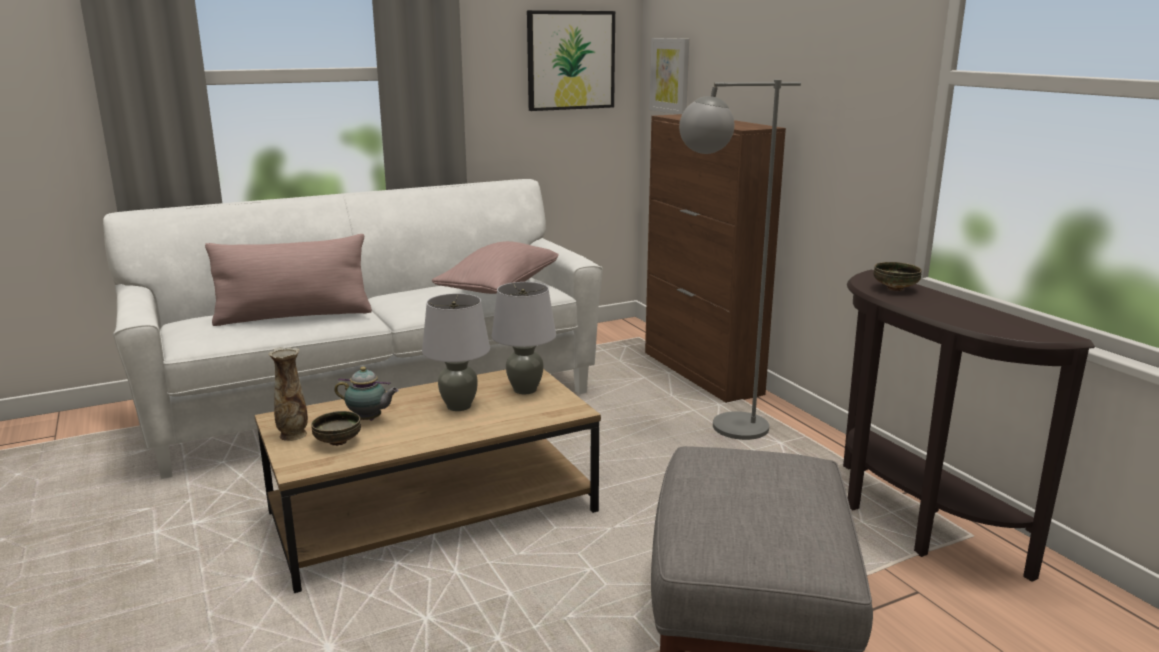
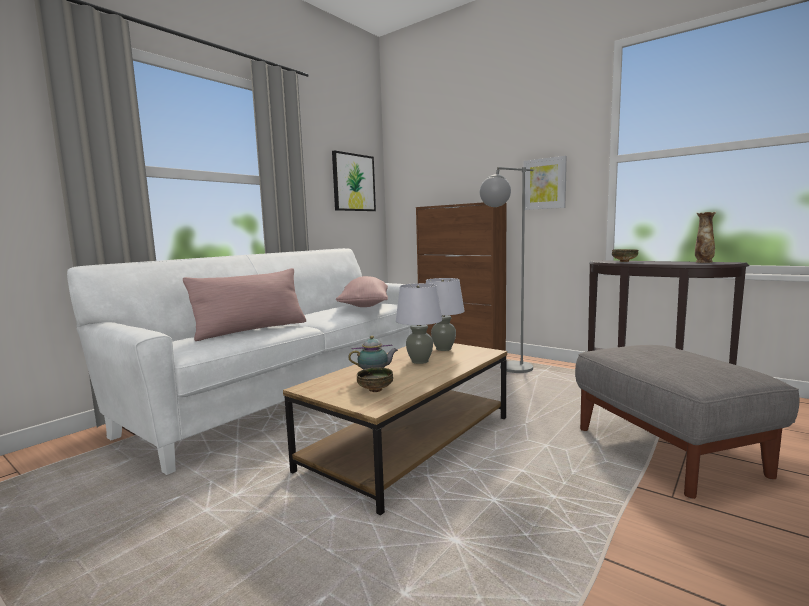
camera: 25 degrees left, 10 degrees down
vase [269,347,308,441] -> vase moved to [695,212,716,263]
picture [649,38,689,114] -> picture moved to [523,156,567,210]

